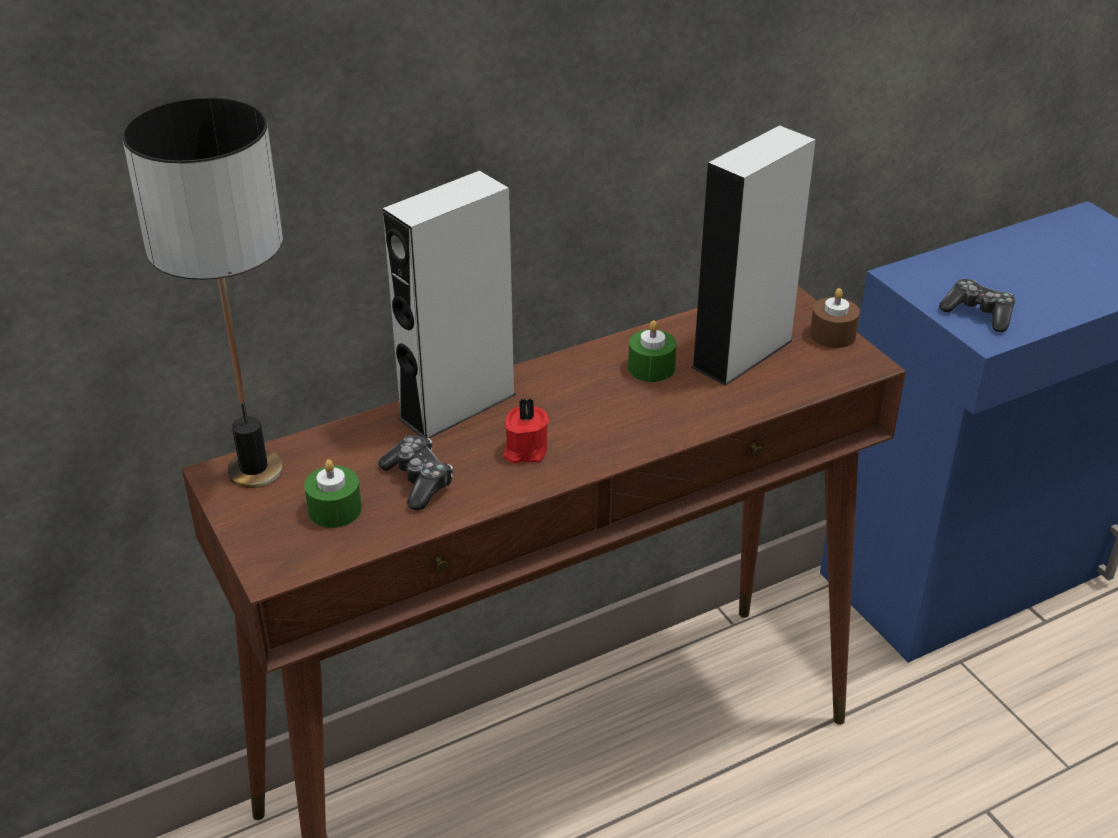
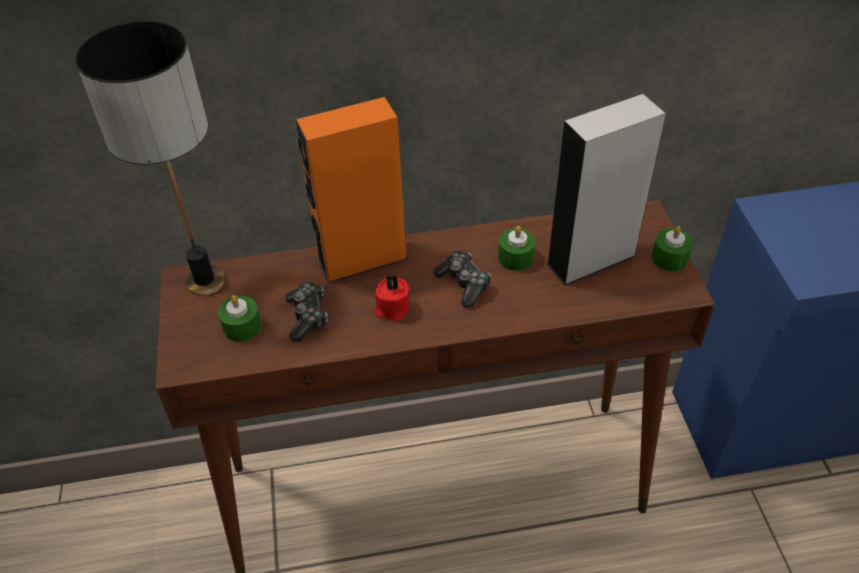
camera: 20 degrees right, 10 degrees up
grey speaker [382,170,517,438] -> orange speaker [296,97,408,283]
brown candle [810,288,860,348] -> green candle [652,226,693,271]
game controller [939,279,1015,332] -> game controller moved to [433,251,491,308]

